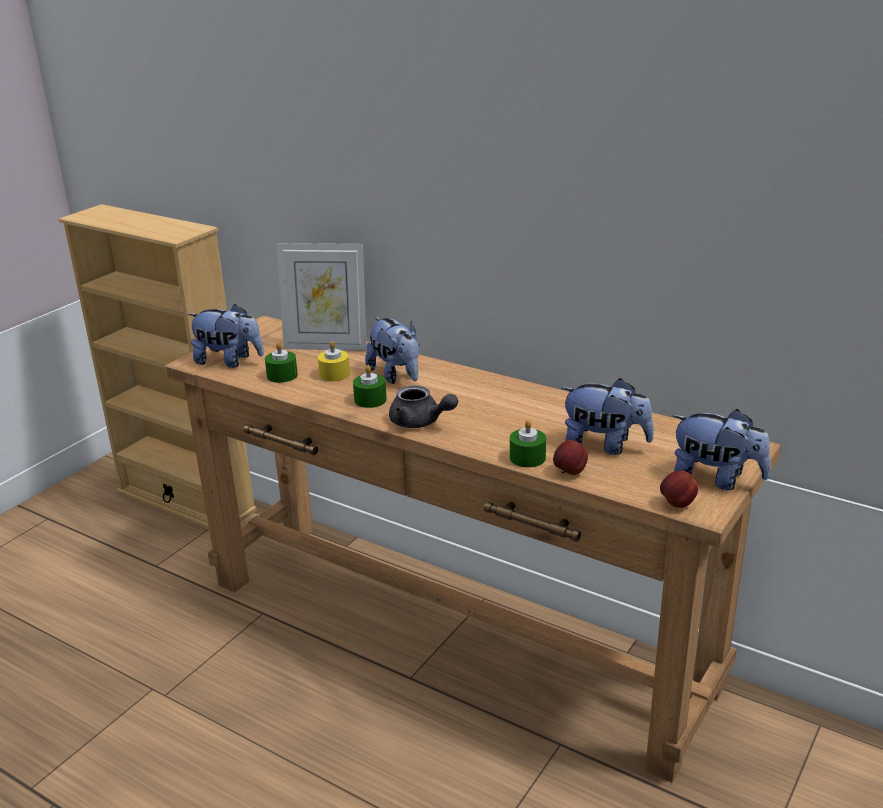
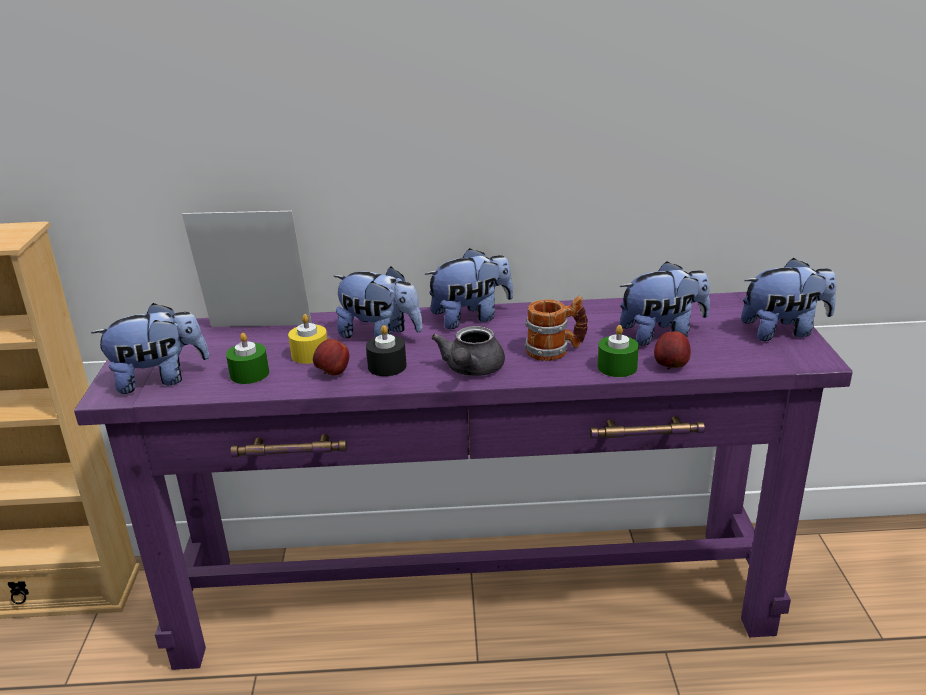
camera: 35 degrees left, 0 degrees up
brown console table [165,316,781,783] -> purple console table [74,292,853,670]
picture frame [277,243,367,351] -> picture frame turned 150 degrees counterclockwise [182,211,312,327]
green candle [353,365,387,408] -> black candle [366,325,407,376]
grey teapot [389,385,458,428] -> grey teapot turned 105 degrees clockwise [431,326,505,376]
apple [660,470,699,508] -> apple moved to [313,339,349,376]
none -> plush toy [425,248,513,329]
none -> mug [525,296,588,361]

